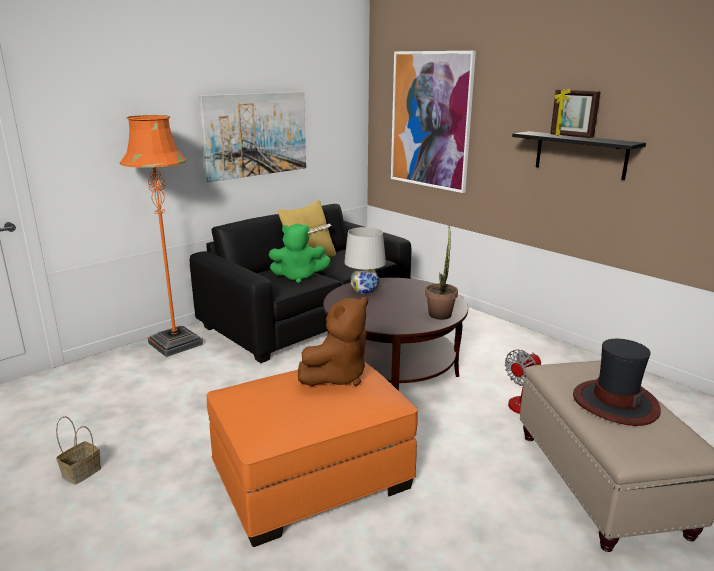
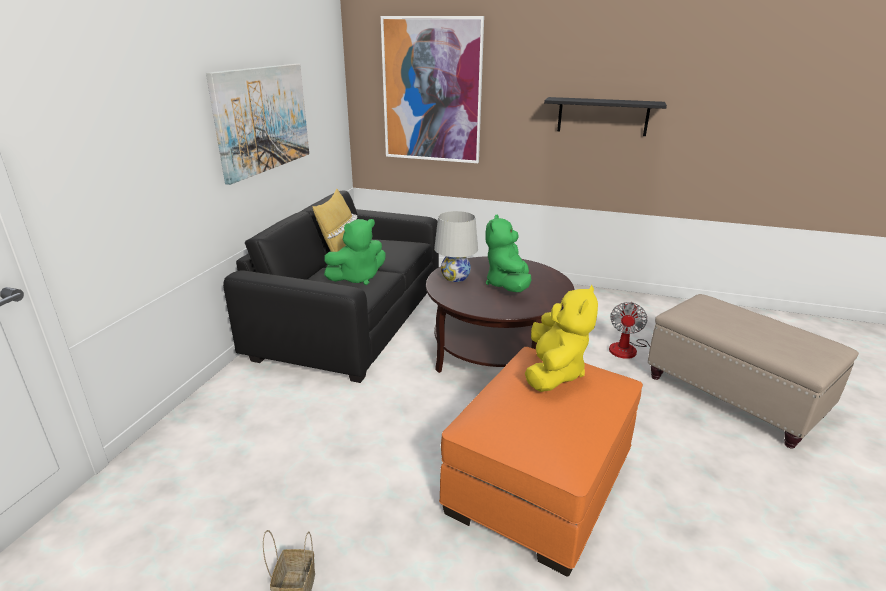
camera: 30 degrees left, 5 degrees up
orange floor lamp [120,115,203,357] -> none
brown plush toy [298,297,368,386] -> yellow plush toy [525,285,598,392]
potted plant [425,225,458,320] -> none
picture frame [550,88,601,138] -> none
hat [573,339,661,426] -> none
none -> green plush toy [485,214,531,292]

